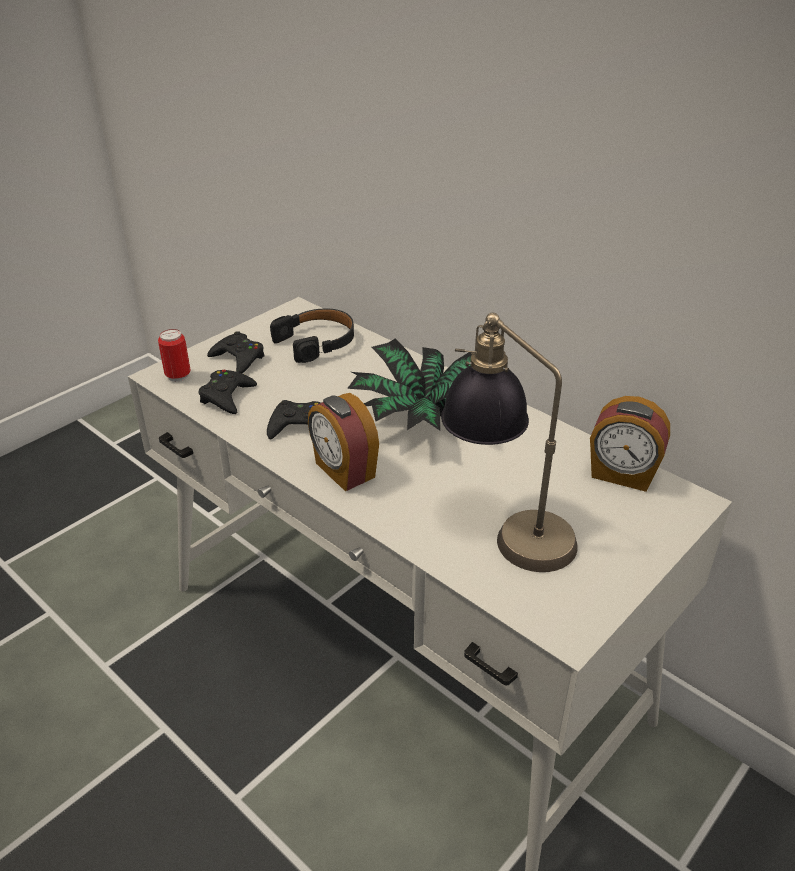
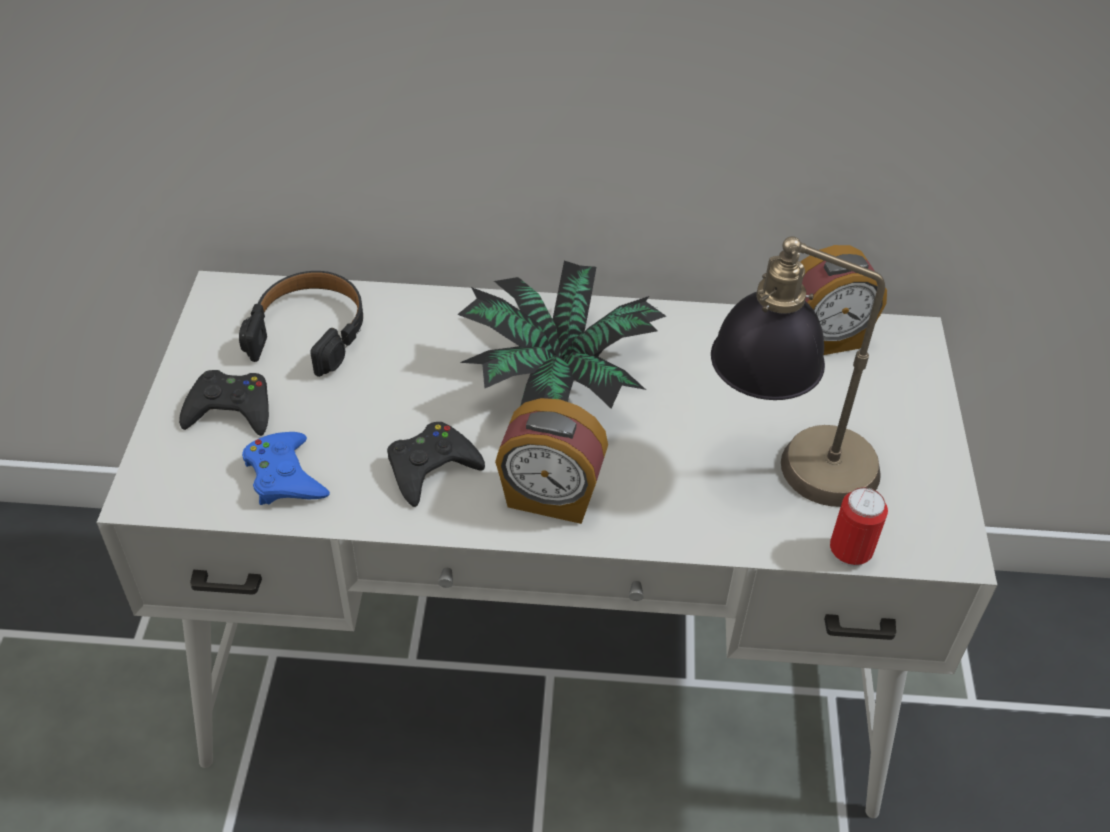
camera: 40 degrees left, 10 degrees up
can [158,329,190,382] -> can moved to [830,487,888,567]
black game controller [199,370,257,414] -> blue game controller [242,432,330,505]

